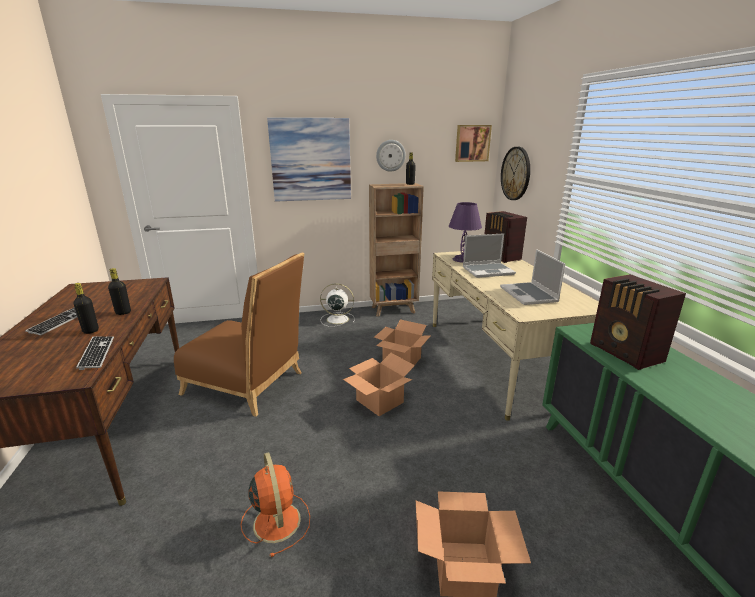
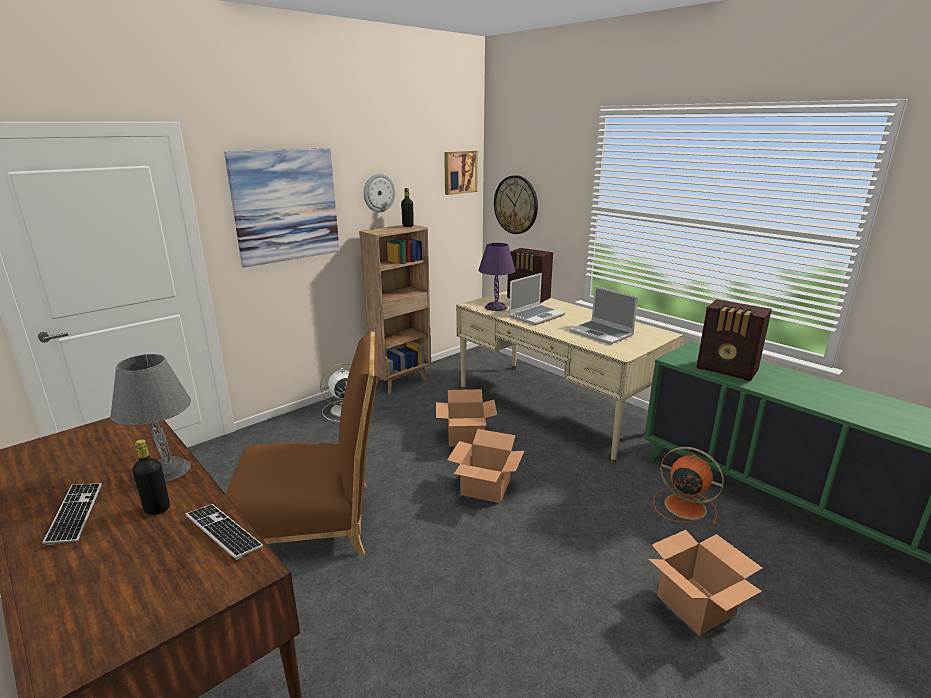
camera: 30 degrees left, 0 degrees up
black bottle [108,268,131,315] -> grey table lamp [110,354,191,482]
orange fan [241,452,310,557] -> orange fan moved to [653,447,724,524]

